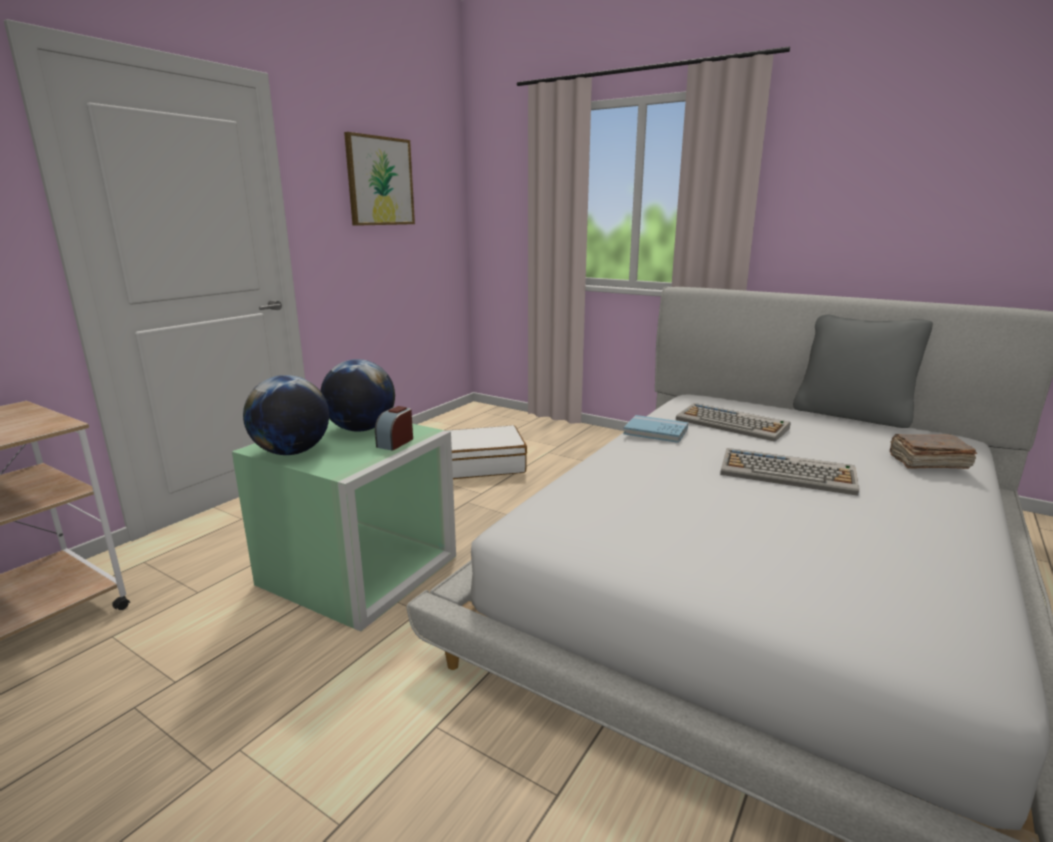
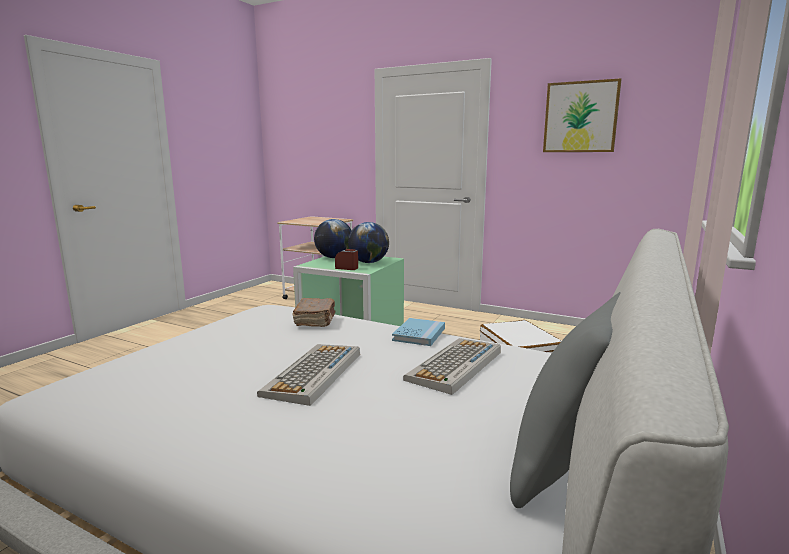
camera: 85 degrees right, 5 degrees down
brown book [890,434,977,469] -> brown book moved to [293,298,335,327]

